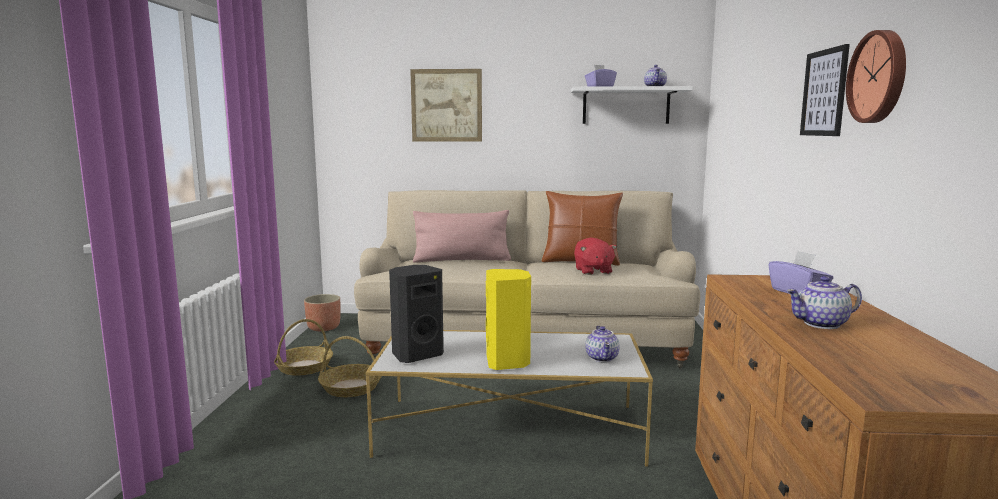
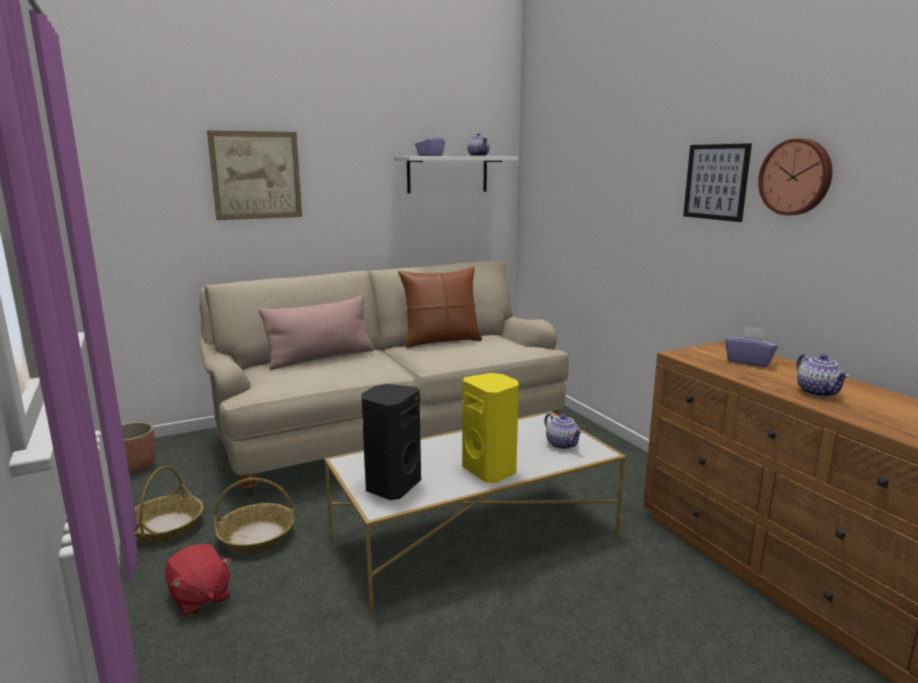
camera: 30 degrees left, 5 degrees up
red plush toy [574,238,617,275] -> red plush toy moved to [165,544,232,616]
teapot [786,276,862,329] -> teapot turned 60 degrees counterclockwise [796,354,849,397]

